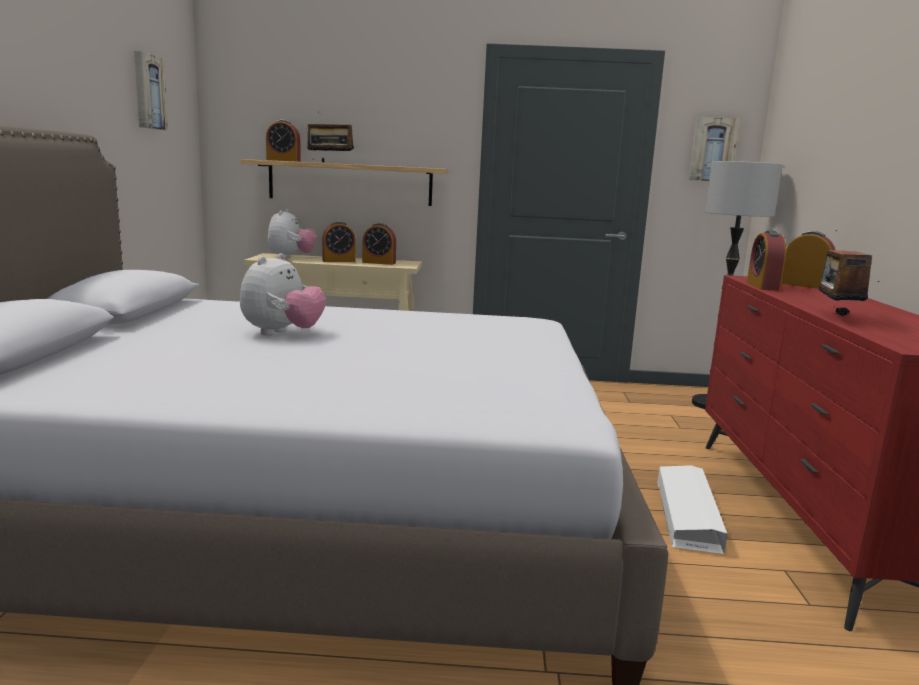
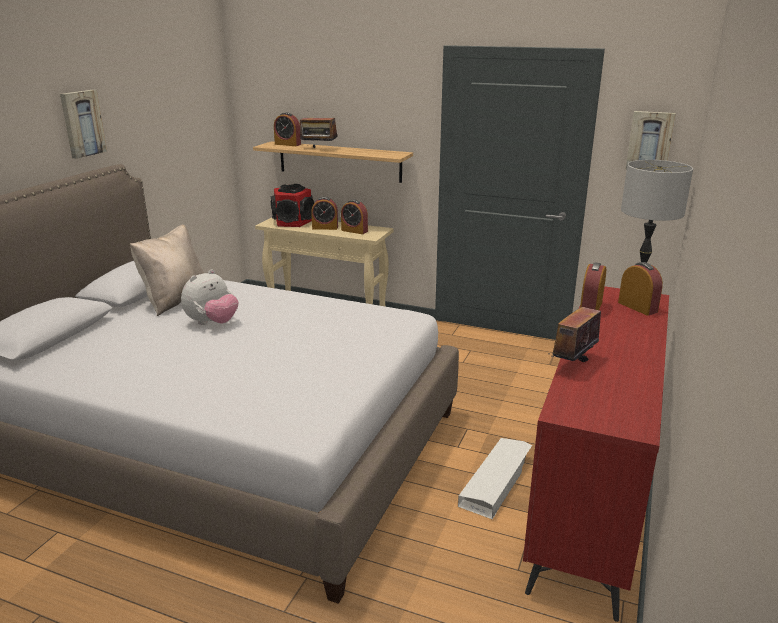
camera: 20 degrees right, 10 degrees up
picture [134,51,168,130] -> picture moved to [60,90,107,159]
plush toy [267,209,317,258] -> speaker [270,184,314,227]
none -> beige pillow [130,224,204,316]

